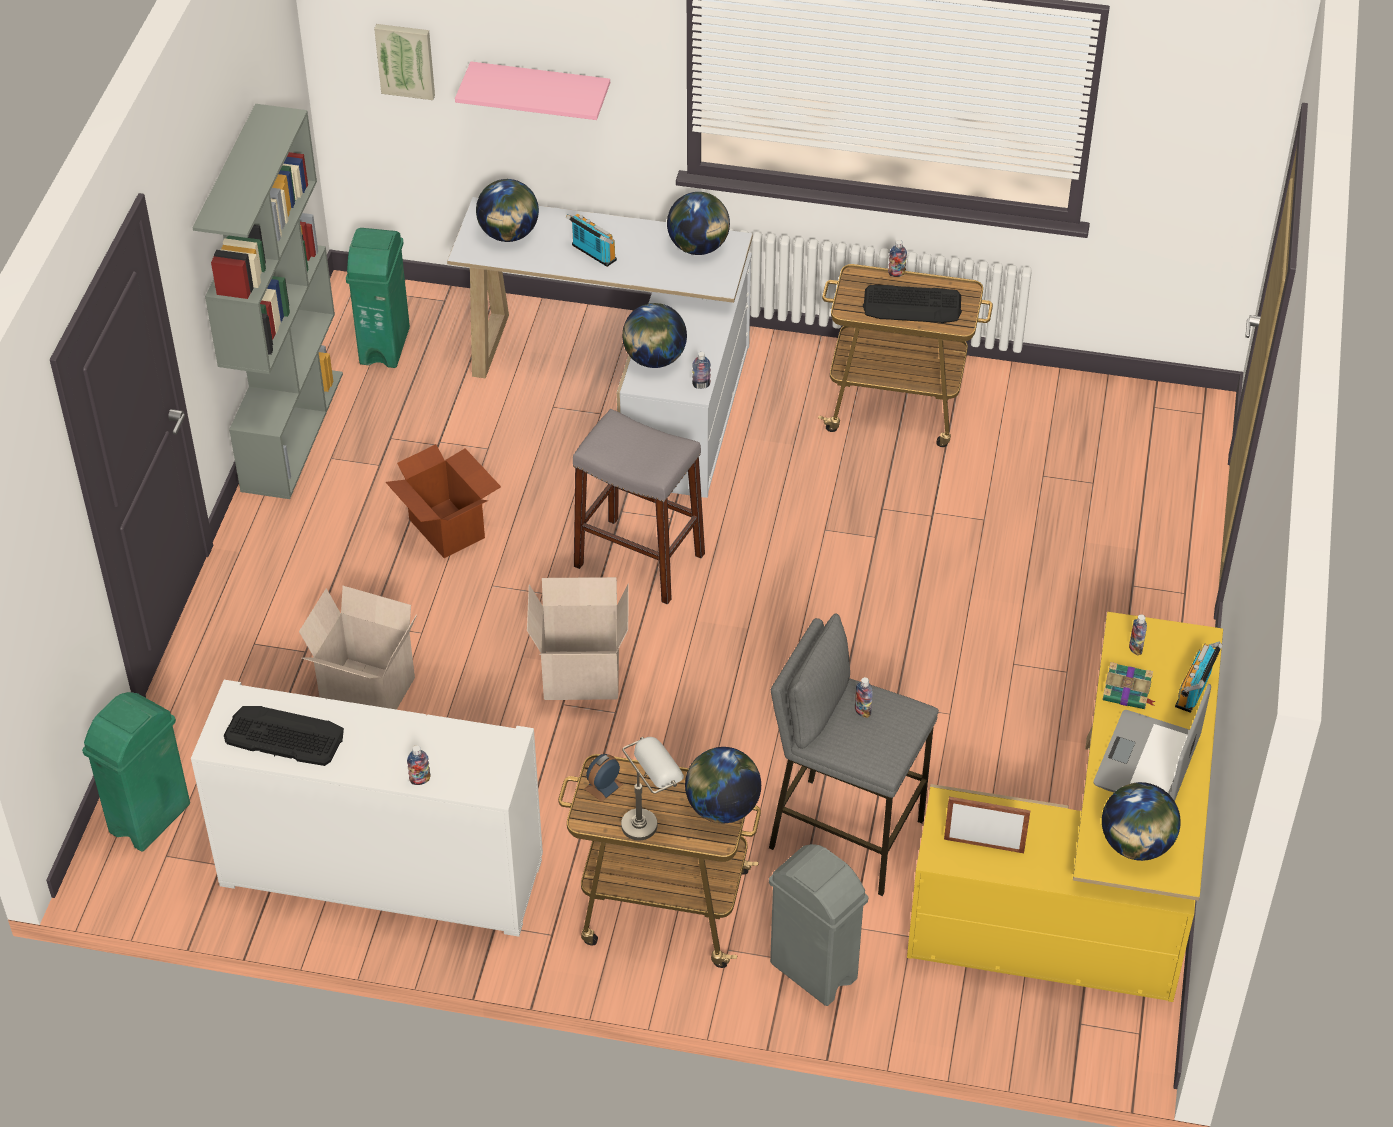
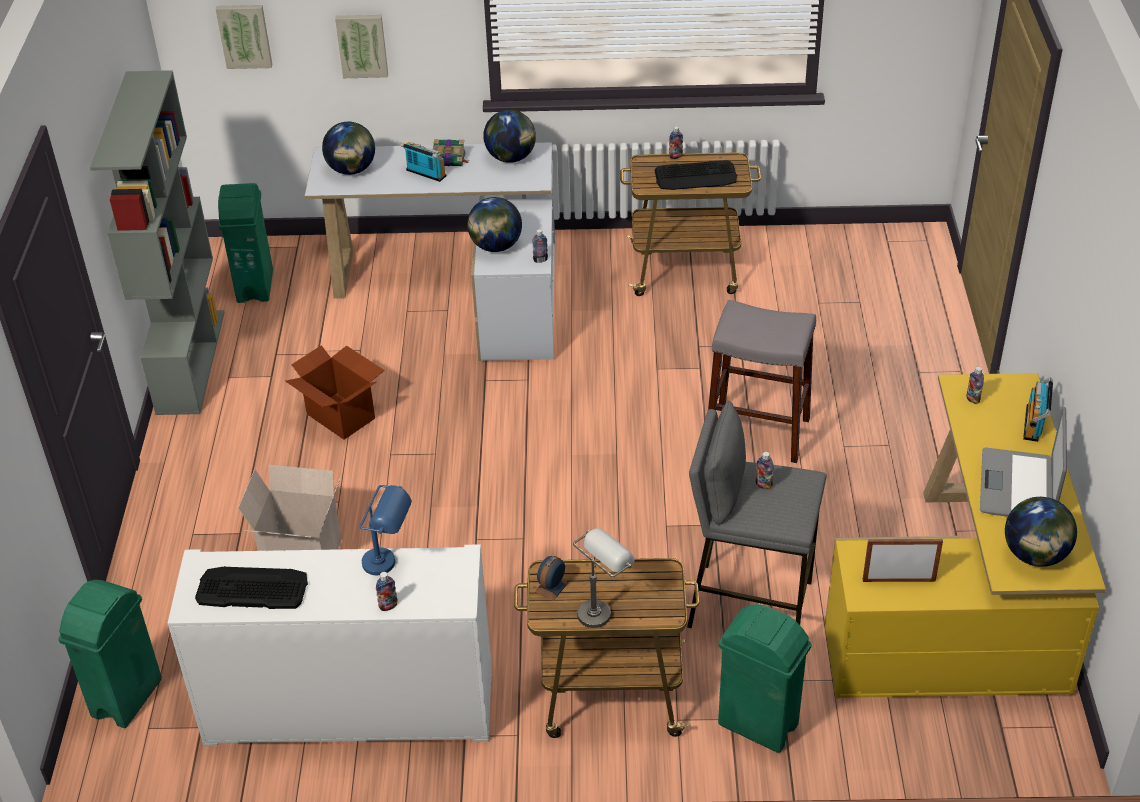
camera: 10 degrees left, 5 degrees down
pink shelf [455,62,610,120] -> picture [335,15,388,78]
cardboard box [527,577,629,700] -> none
grey stool [573,409,705,605] -> grey stool moved to [708,300,816,463]
globe [685,747,761,823] -> none
grey trash can [769,844,868,1006] -> green trash can [718,604,811,753]
book [1102,662,1156,709] -> book moved to [433,139,468,166]
none -> blue table lamp [360,485,412,575]

